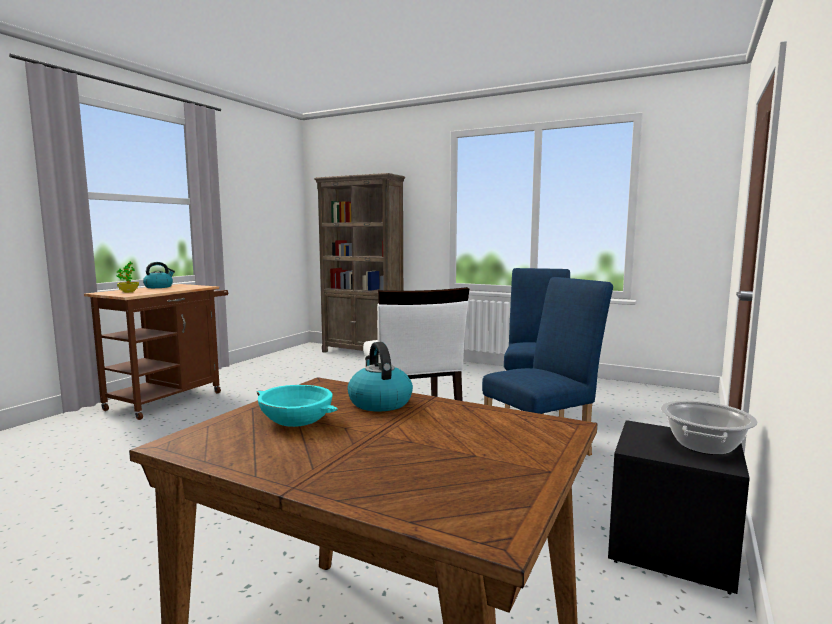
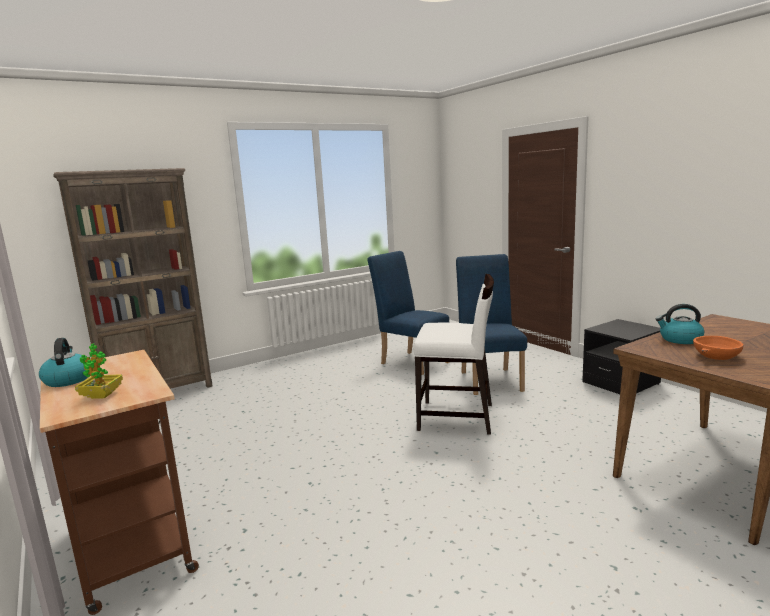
camera: 60 degrees left, 5 degrees up
turquoise bowl [257,385,338,427] -> orange bowl [693,336,744,360]
cooking pot [661,400,758,455] -> none

